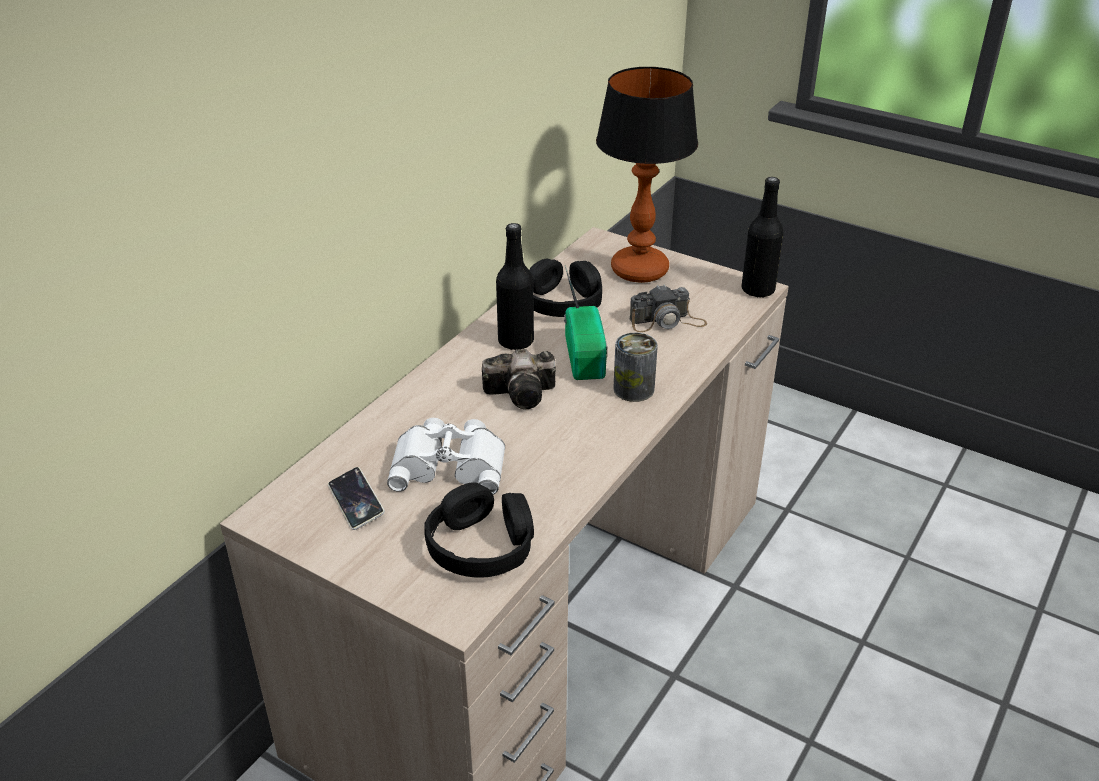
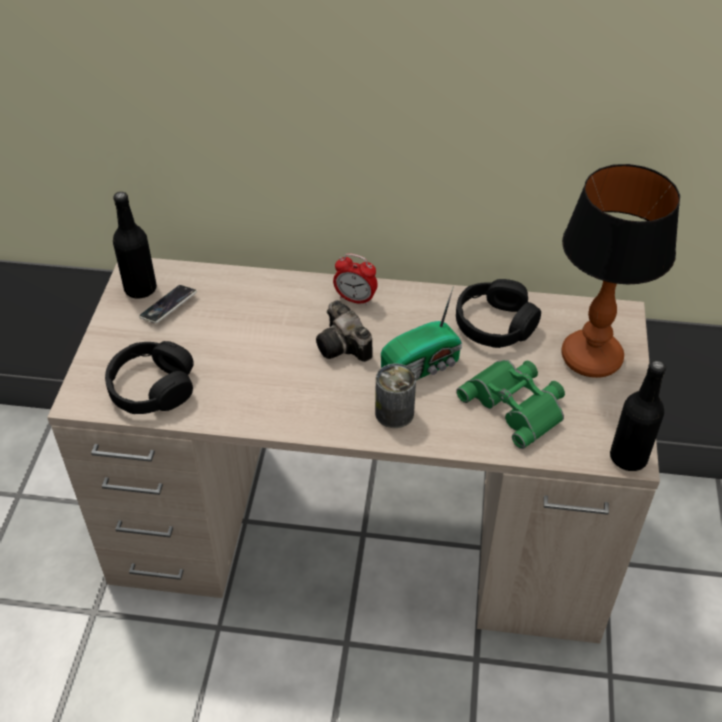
camera: 65 degrees right, 10 degrees up
white binoculars [387,418,505,495] -> none
black bottle [496,223,534,350] -> black bottle moved to [113,192,157,299]
camera [629,285,707,332] -> green binoculars [456,360,565,449]
none -> alarm clock [333,253,378,305]

